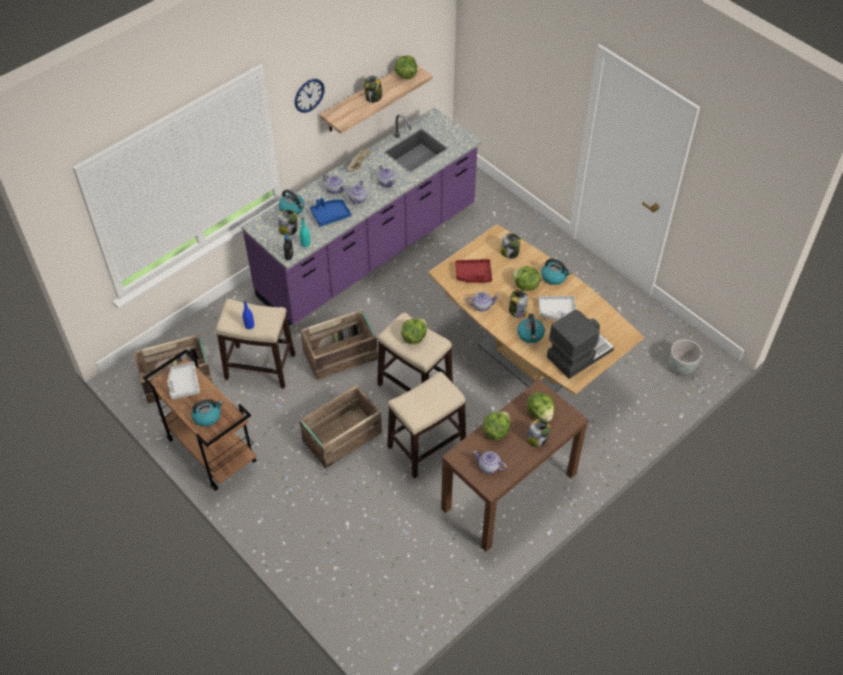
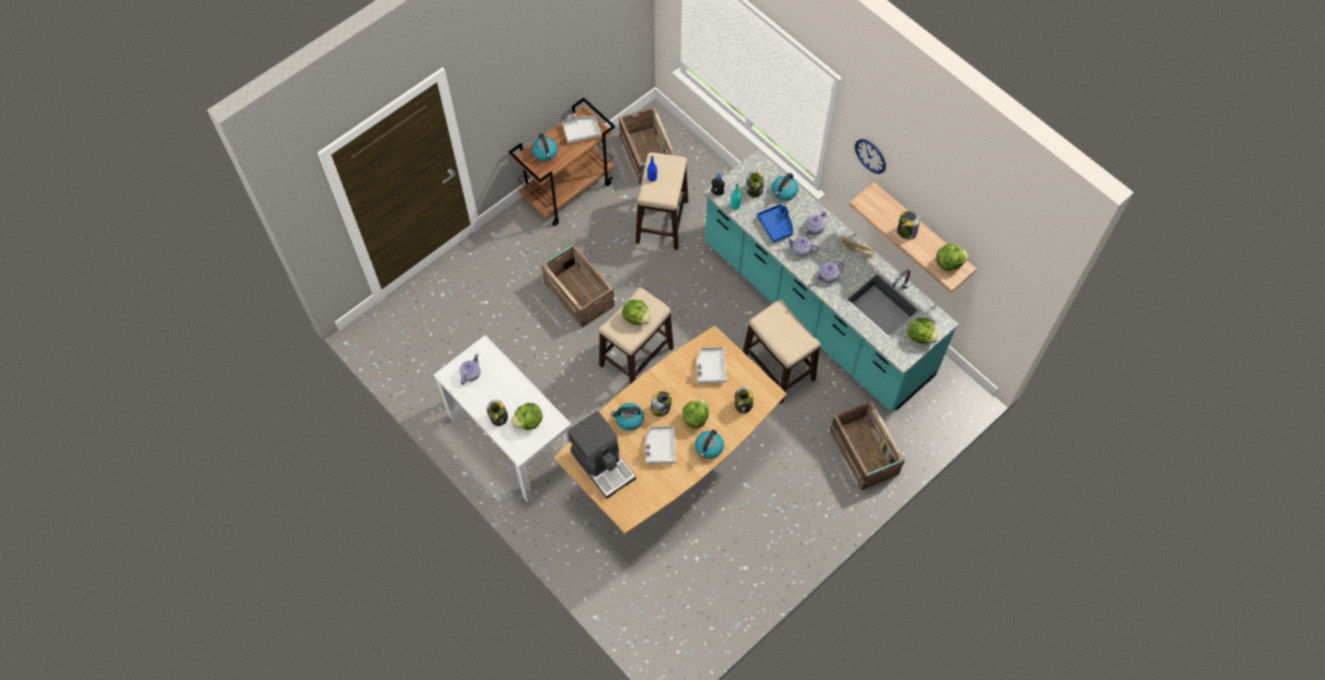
camera: 90 degrees right, 10 degrees up
purple counter [241,107,482,326] -> turquoise counter [703,150,959,412]
crate [300,309,378,380] -> crate moved to [830,401,905,490]
stool [387,371,466,479] -> stool moved to [743,299,821,404]
brown console table [441,379,589,551] -> white console table [434,335,571,503]
red tray [455,259,492,283] -> grey tray [697,347,727,383]
teapot [466,292,499,312] -> none
lettuce [483,412,510,440] -> lettuce moved to [908,318,938,344]
grey planter [669,339,702,375] -> none

